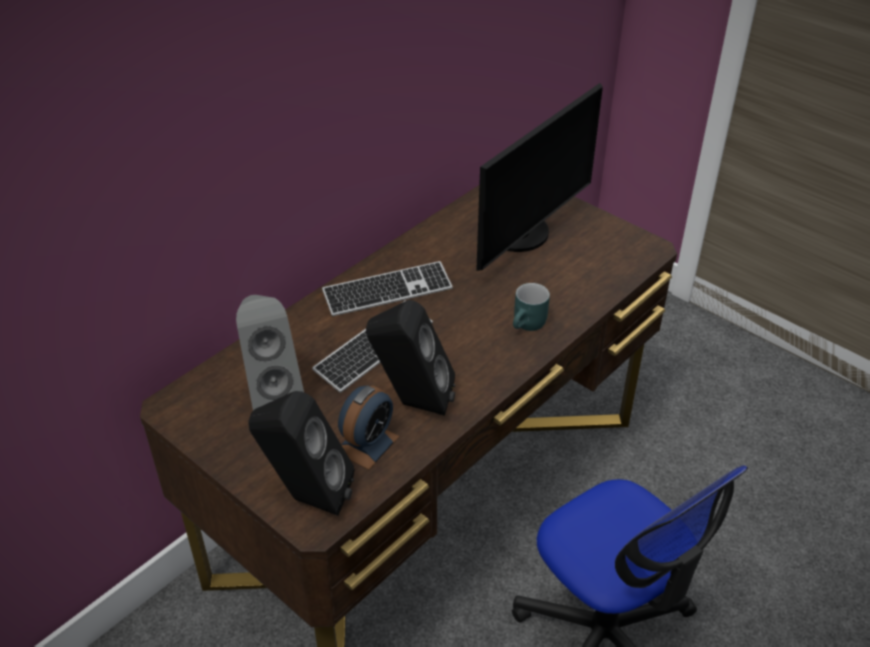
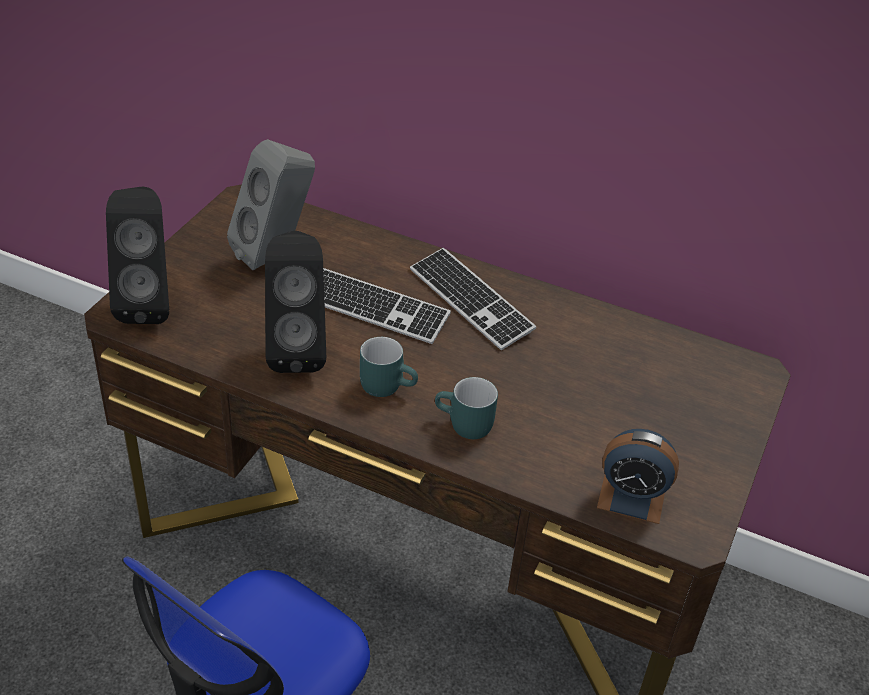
camera: 70 degrees right, 0 degrees up
alarm clock [338,386,399,470] -> alarm clock moved to [597,429,679,524]
monitor [476,83,603,271] -> none
none -> turquoise mug [360,337,418,397]

